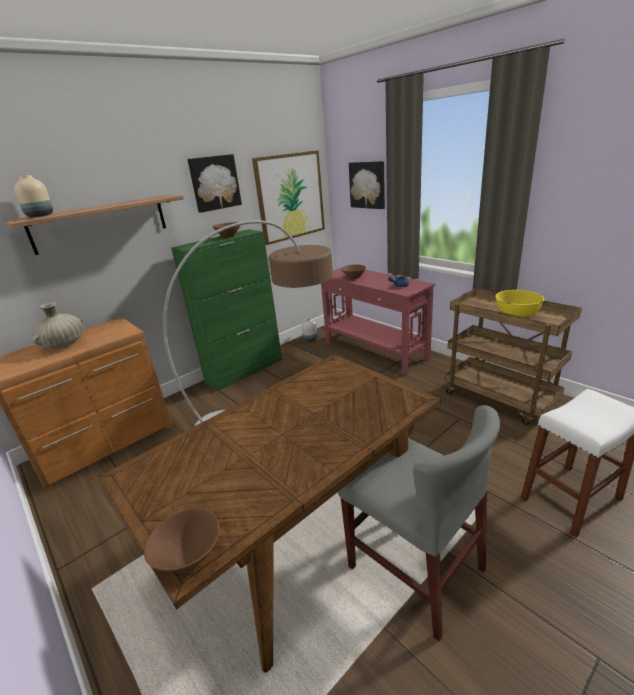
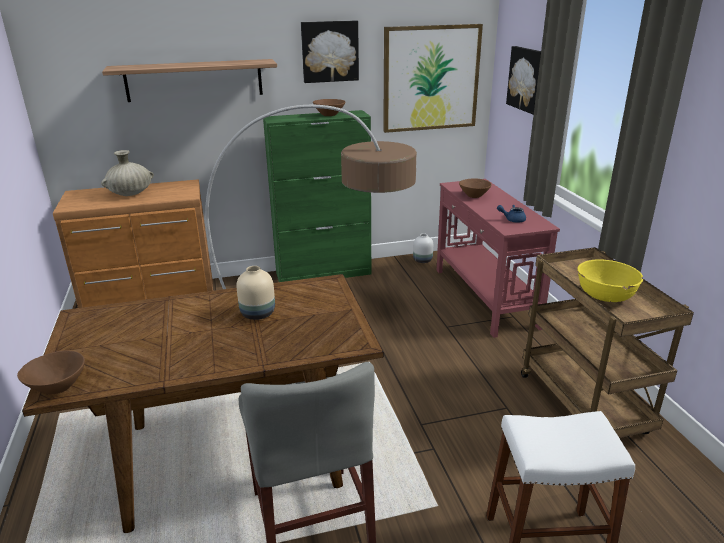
camera: 25 degrees right, 0 degrees up
beige vase [14,175,53,217] -> beige vase moved to [236,266,275,320]

